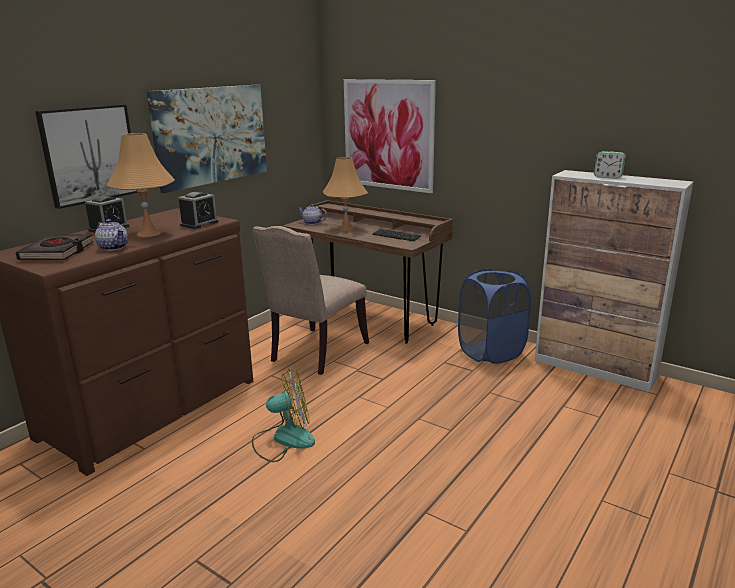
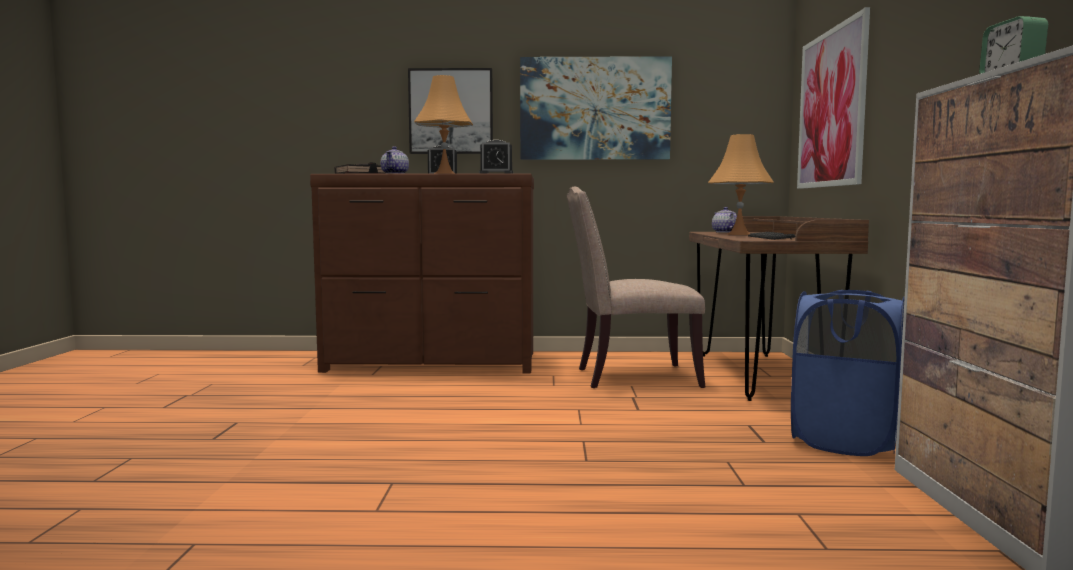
camera: 55 degrees right, 15 degrees down
fan [252,369,315,462] -> none

